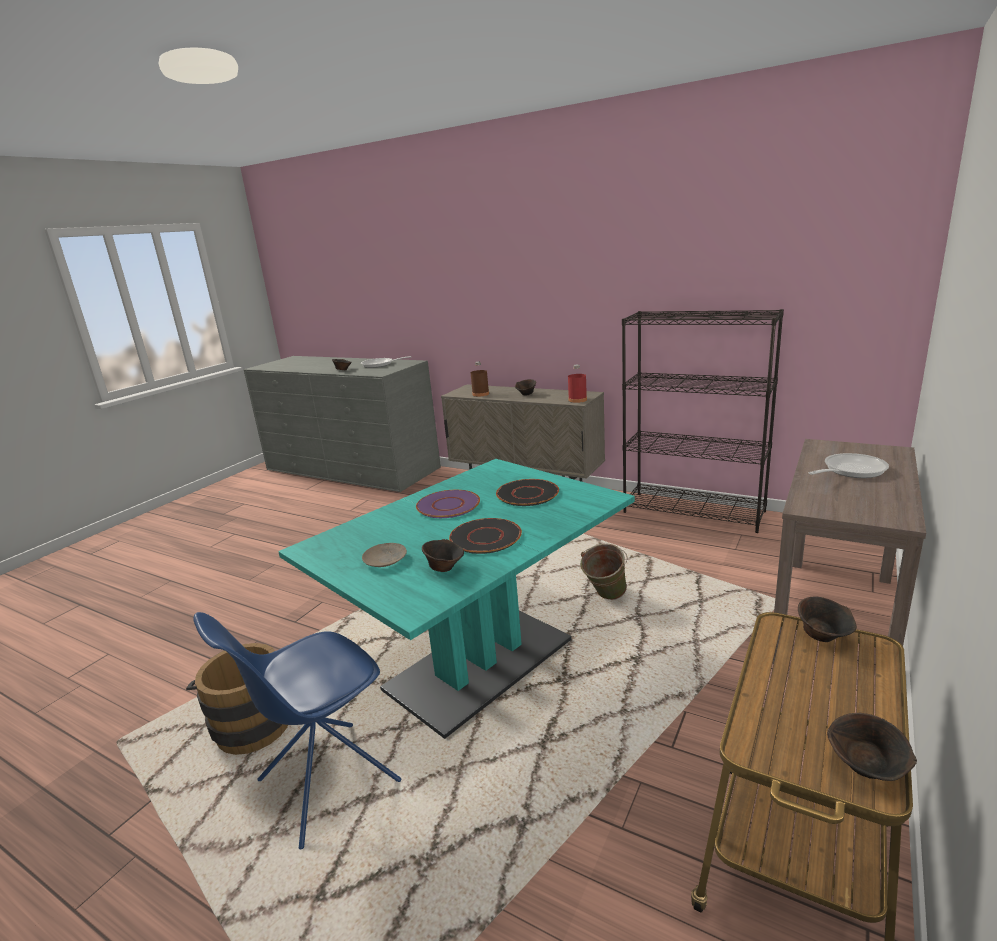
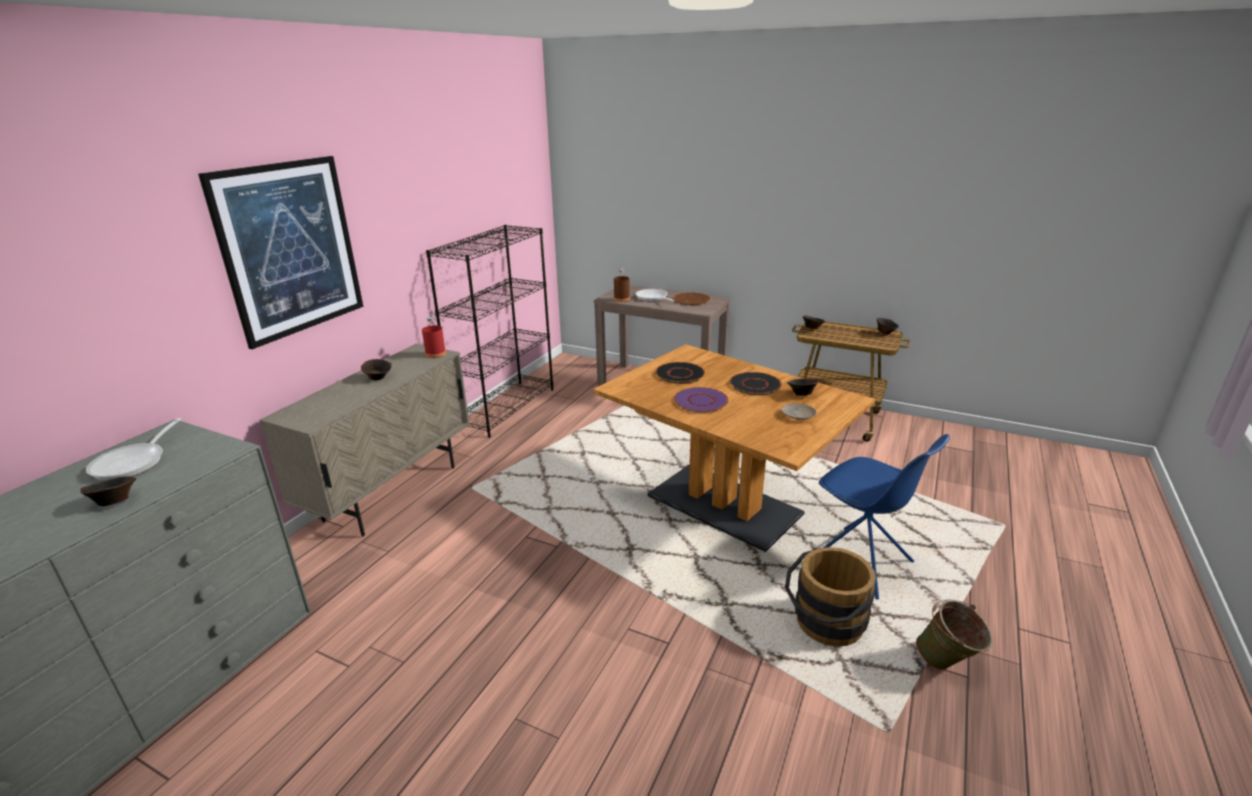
camera: 95 degrees left, 5 degrees up
turquoise dining table [278,459,635,739] -> brown dining table [593,344,875,552]
brown bottle [471,362,489,397] -> brown bottle moved to [614,268,630,302]
green bucket [580,544,628,600] -> green bucket moved to [916,600,992,670]
none -> picture [198,156,363,349]
none -> brown plate [673,292,711,305]

